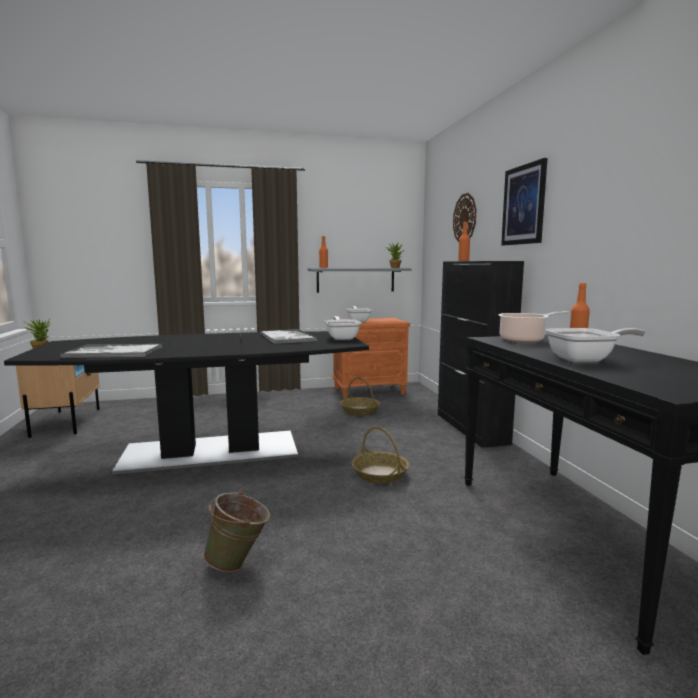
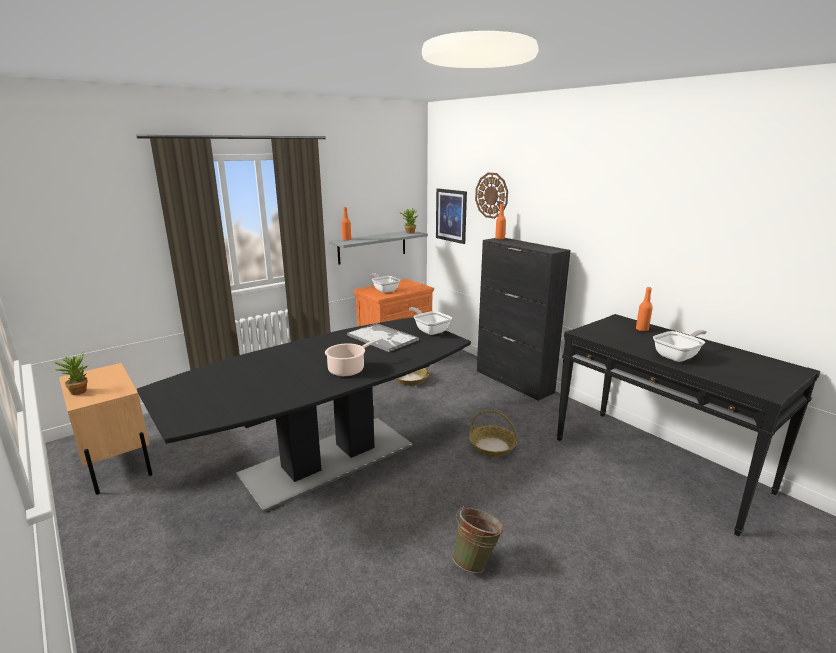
camera: 25 degrees left, 10 degrees up
tray [60,344,162,358] -> none
cooking pot [499,311,569,343] -> cooking pot moved to [325,338,383,376]
picture [501,158,548,245] -> picture moved to [436,189,467,244]

